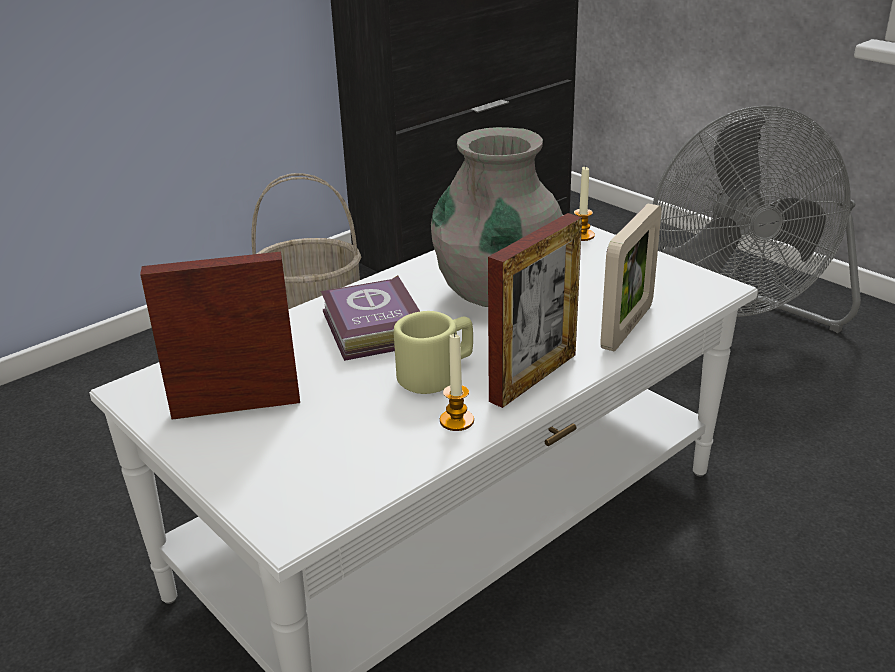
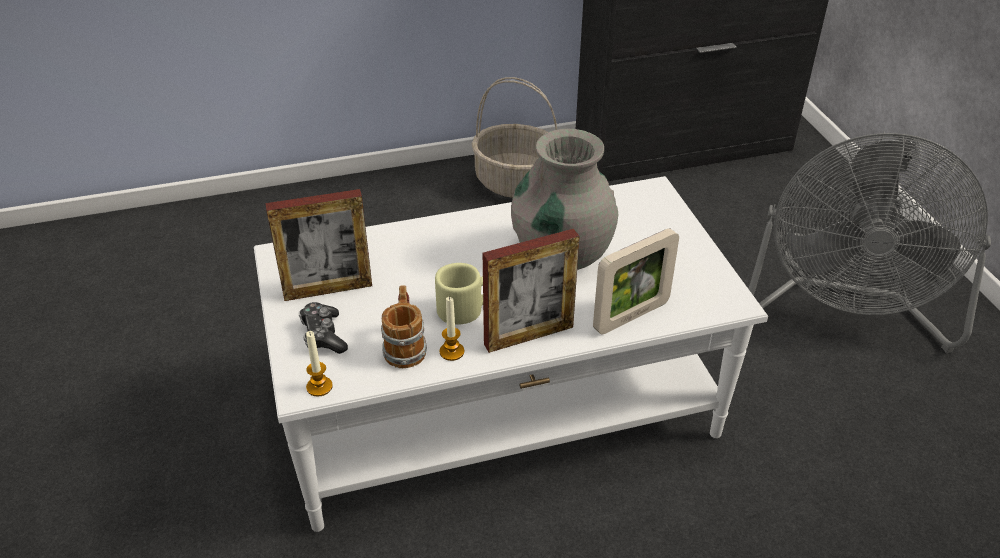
camera: 25 degrees right, 10 degrees up
picture frame [140,252,300,420] -> picture frame turned 150 degrees clockwise [266,189,372,301]
book [321,275,420,361] -> none
candle [574,166,595,241] -> candle moved to [306,331,333,397]
none -> game controller [299,302,348,354]
none -> mug [381,285,427,368]

